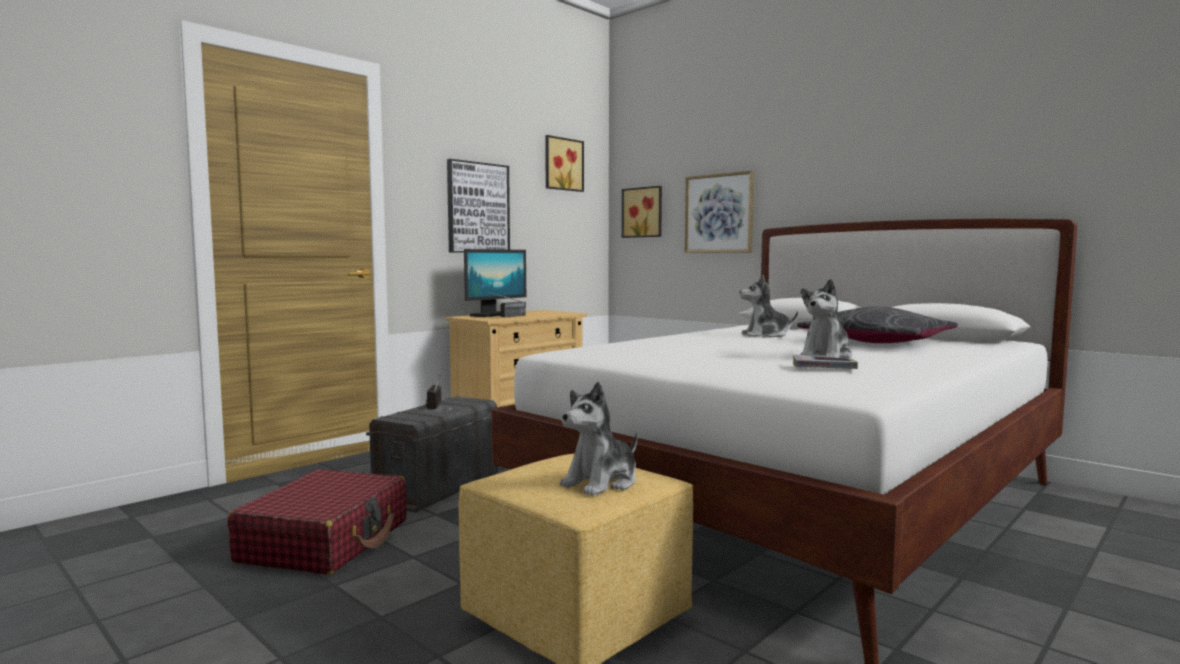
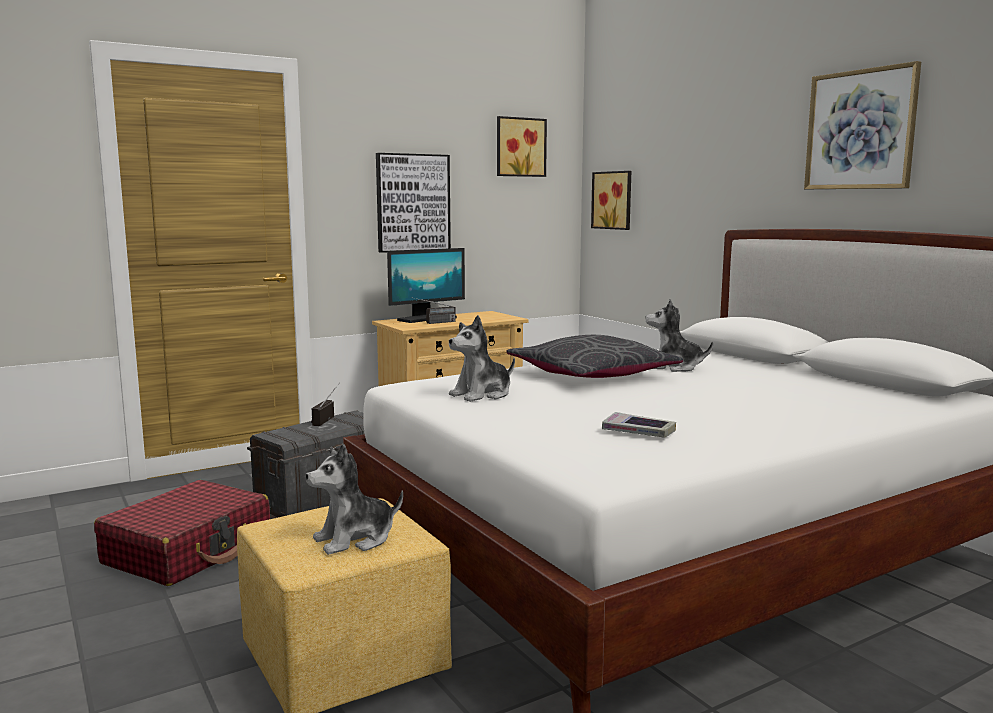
camera: 15 degrees right, 5 degrees up
picture [685,170,754,253] -> picture moved to [804,61,921,189]
grey pillow [797,306,958,343] -> grey pillow moved to [506,335,683,378]
plush toy [800,279,852,358] -> plush toy moved to [449,315,515,402]

